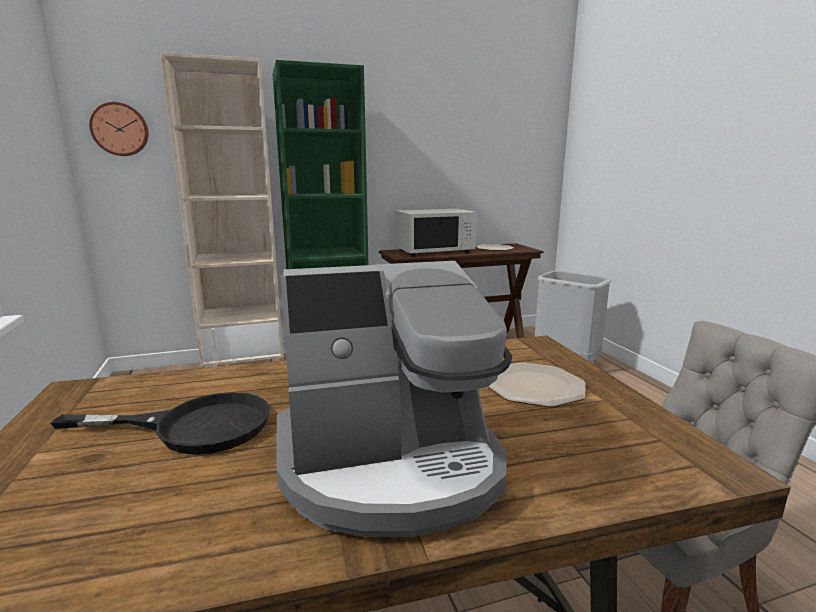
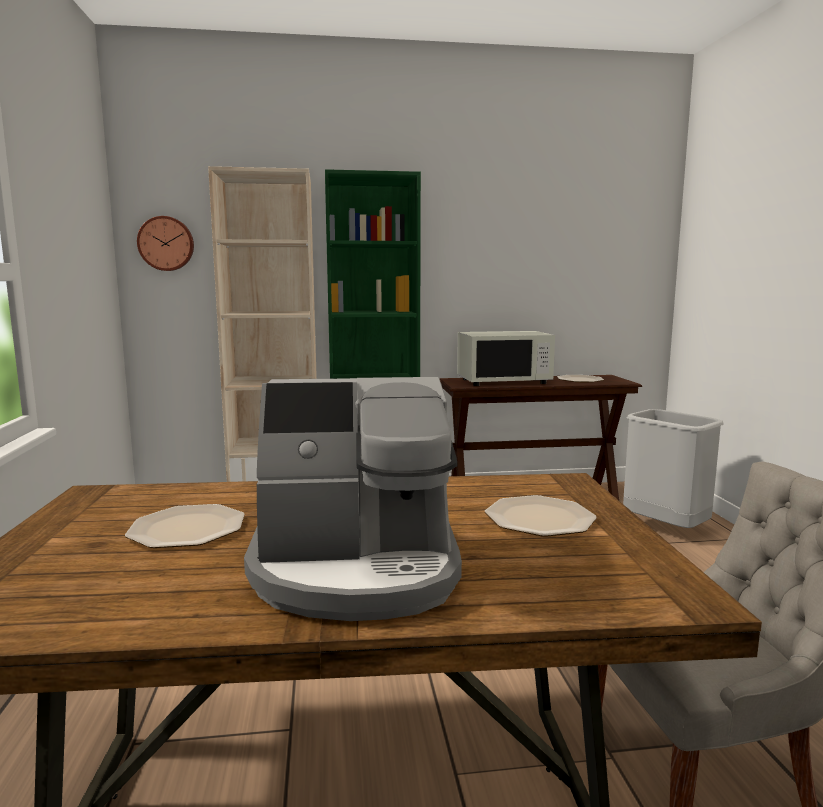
camera: 10 degrees right, 5 degrees down
black frying pan [50,392,270,455] -> plate [125,504,245,548]

